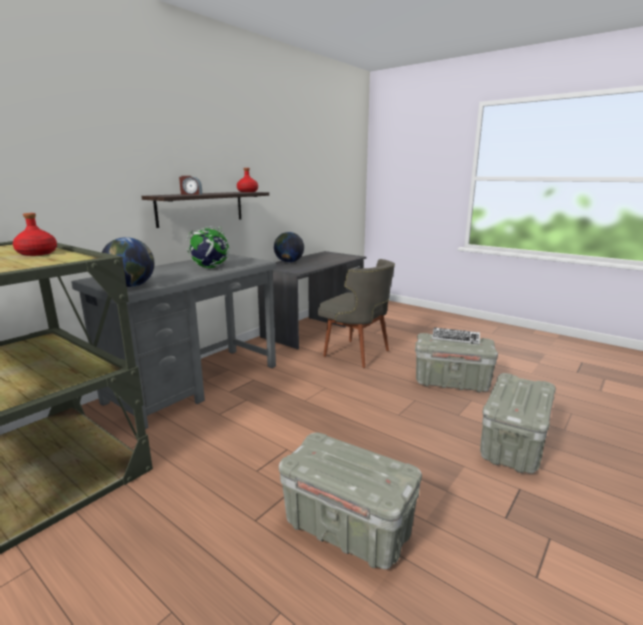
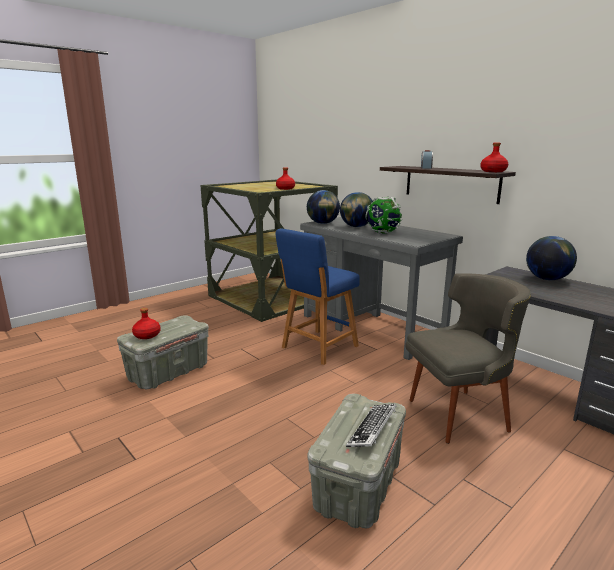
camera: 100 degrees right, 0 degrees up
grey chair [318,259,395,368] -> grey chair turned 150 degrees counterclockwise [405,273,531,444]
grey storage box [480,373,556,474] -> none
none -> red bottle [132,308,161,339]
none -> blue stool [276,229,360,365]
none -> globe [340,192,373,227]

